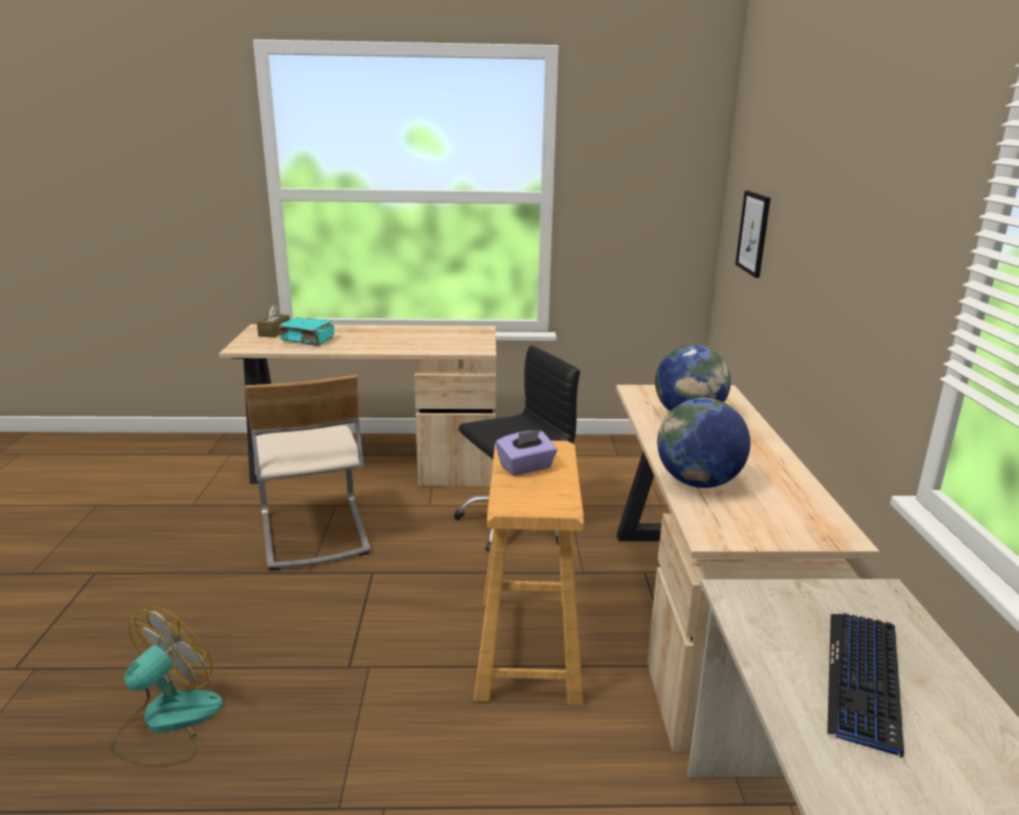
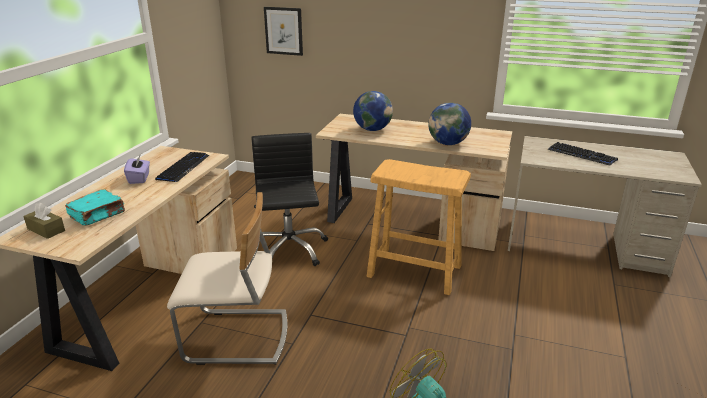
camera: 70 degrees left, 5 degrees up
purple tissue box [496,430,557,476] -> purple tissue box moved to [124,154,150,184]
none -> keyboard [155,152,209,182]

